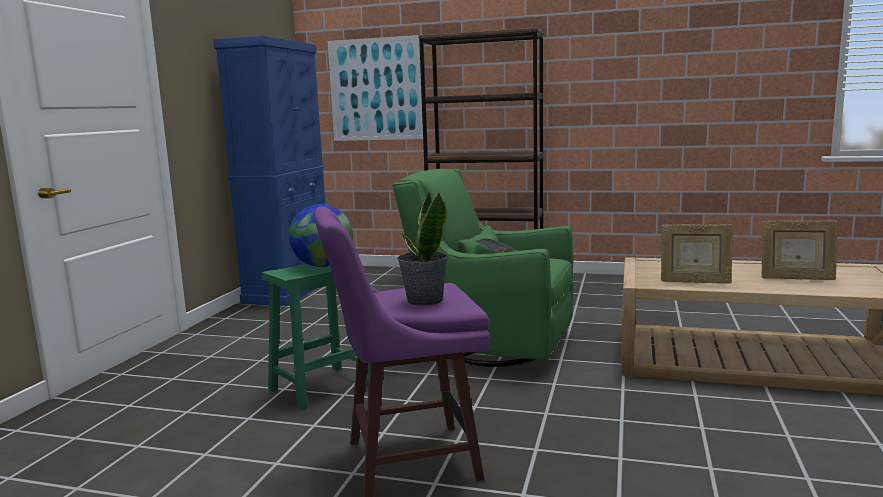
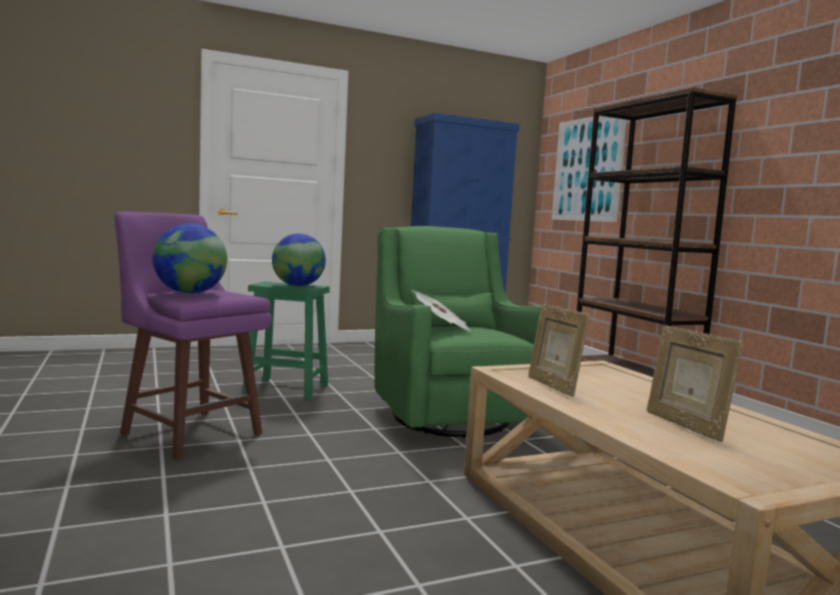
camera: 50 degrees right, 5 degrees down
potted plant [397,192,448,306] -> globe [152,223,227,294]

